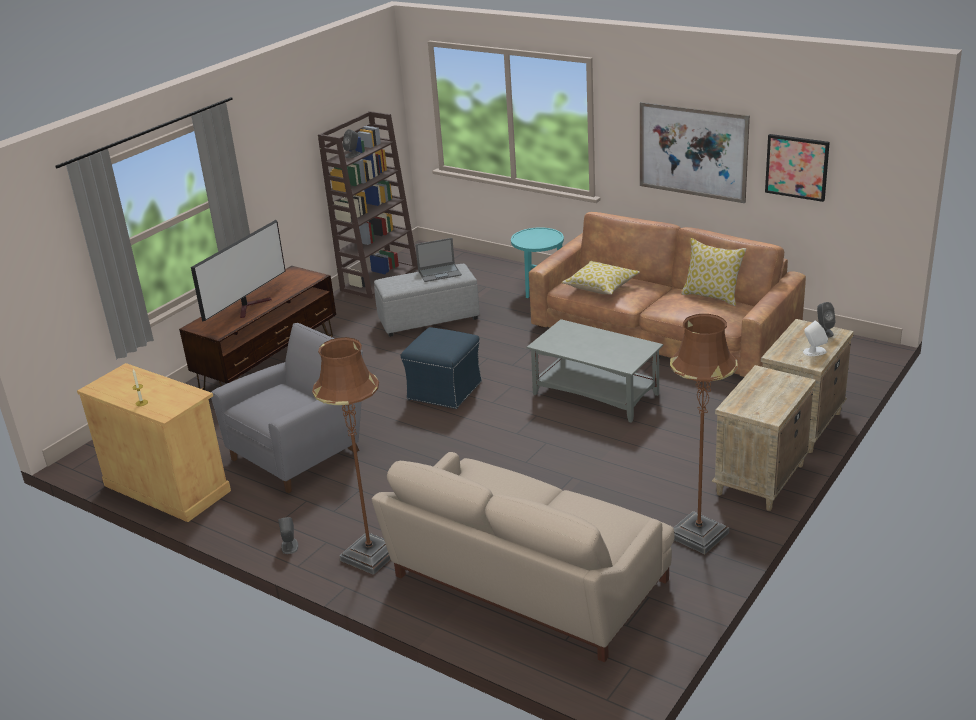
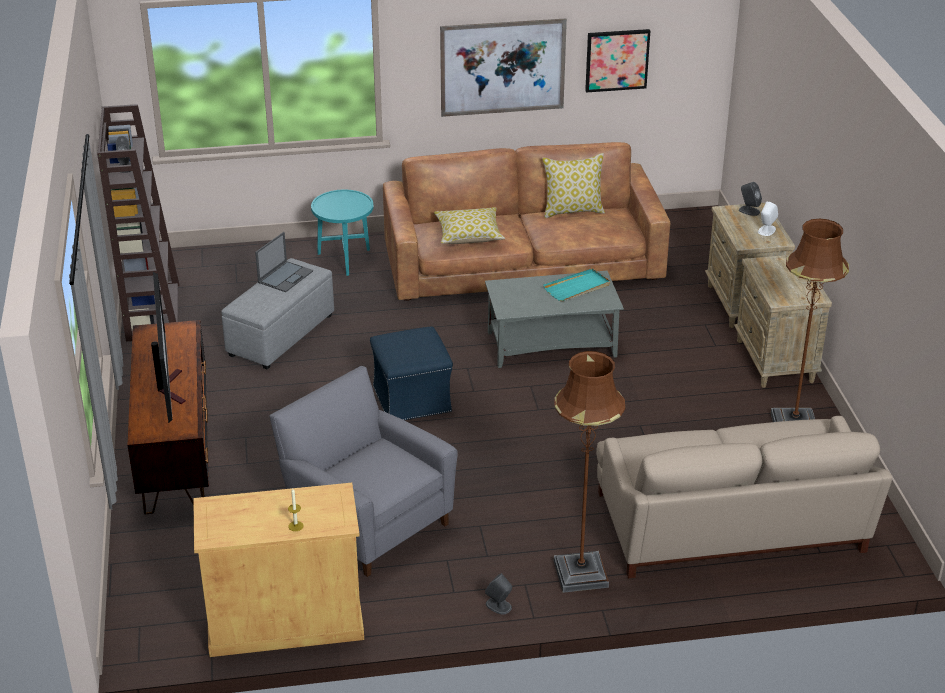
camera: 45 degrees left, 5 degrees up
grey armchair [211,323,363,493] -> grey armchair turned 45 degrees counterclockwise [269,366,458,577]
none -> turquoise tray [543,269,610,301]

